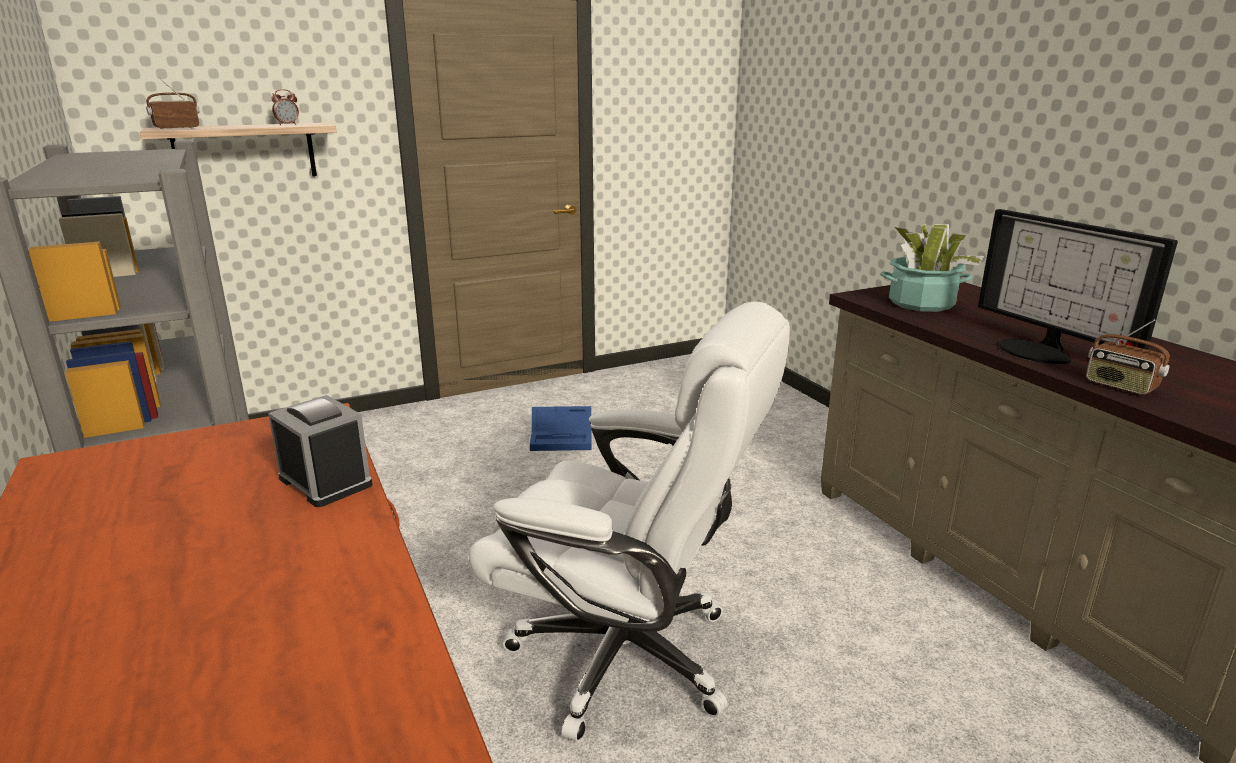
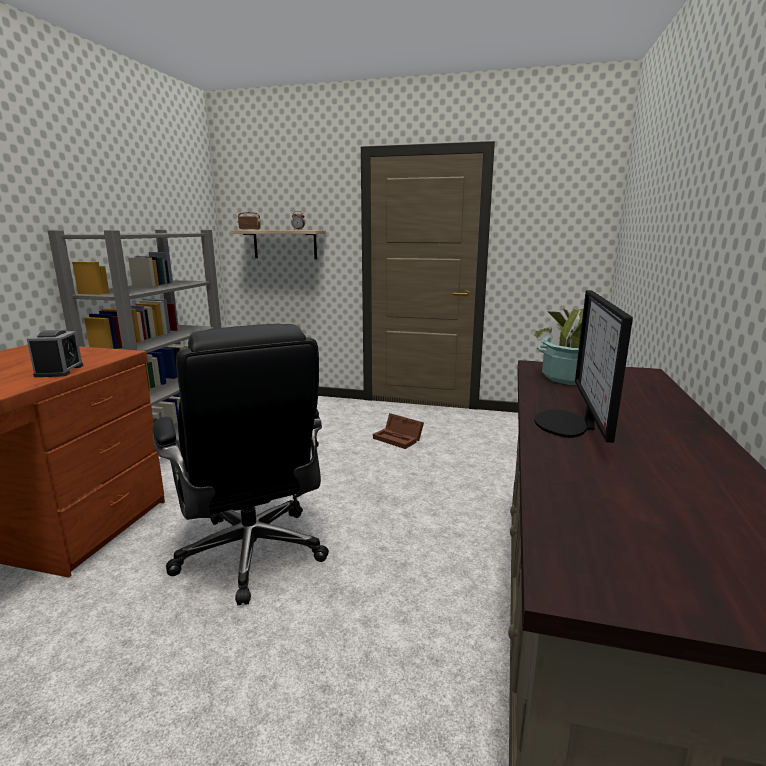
camera: 40 degrees right, 5 degrees down
white office chair [469,302,790,742] -> black office chair [153,324,329,605]
blue storage box [530,406,591,451] -> brown storage box [373,413,424,449]
radio [1086,320,1170,395] -> none

